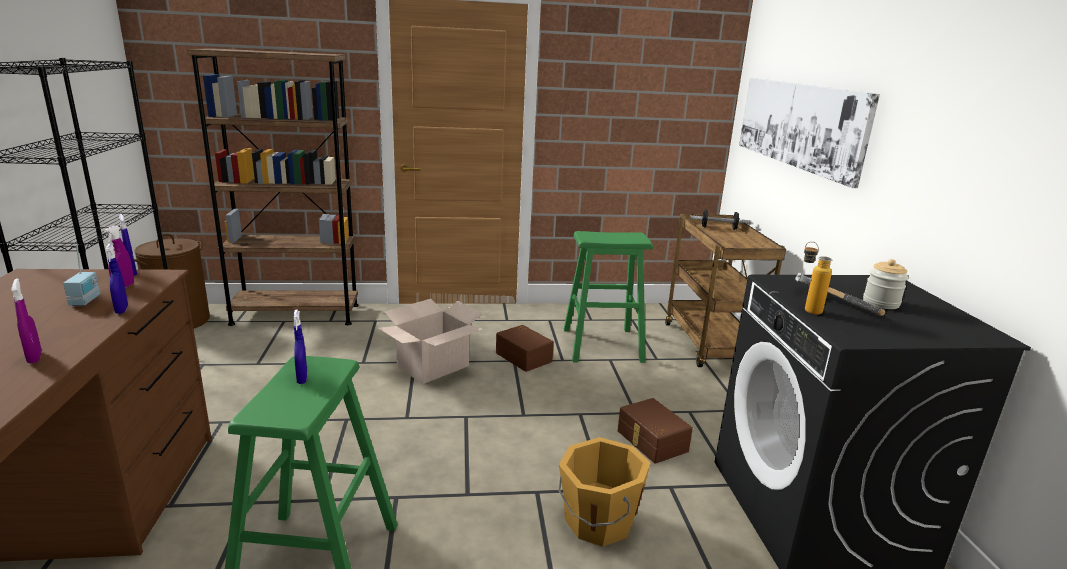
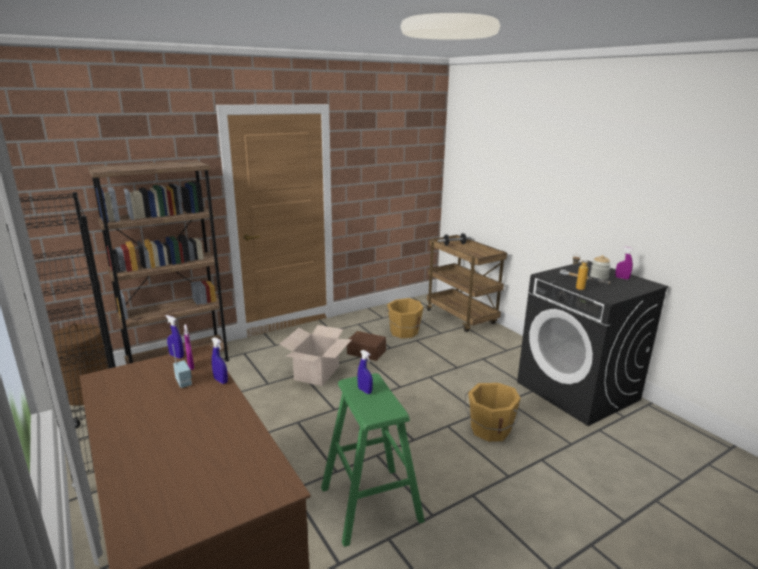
camera: 25 degrees left, 0 degrees up
purple spray bottle [11,278,42,364] -> purple spray bottle moved to [615,246,633,280]
green stool [564,231,653,363] -> orange bucket [385,298,426,338]
brown storage box [618,398,693,464] -> none
picture [739,78,880,188] -> none

